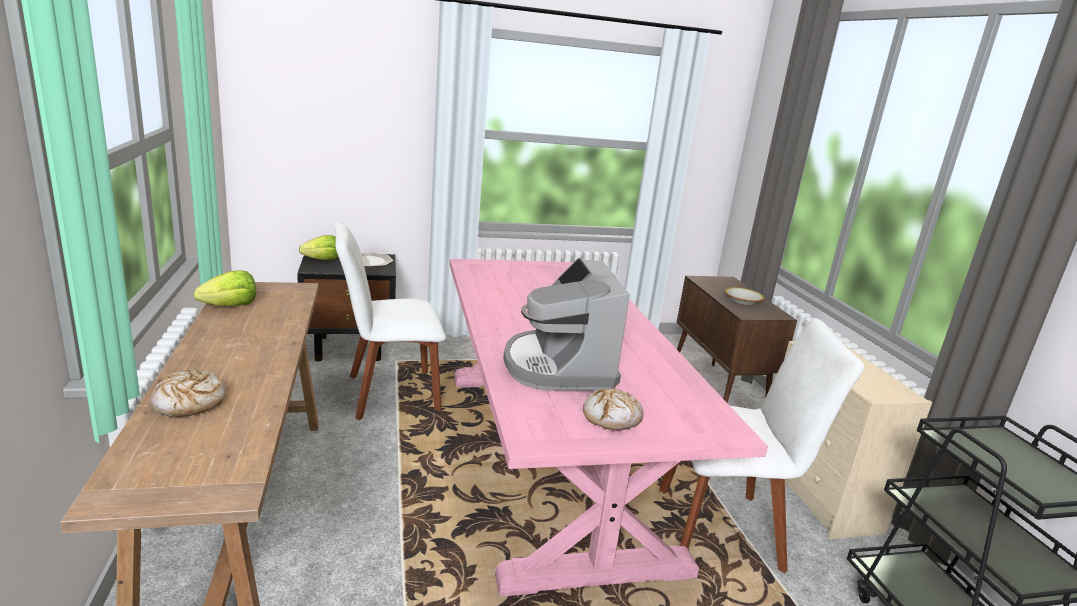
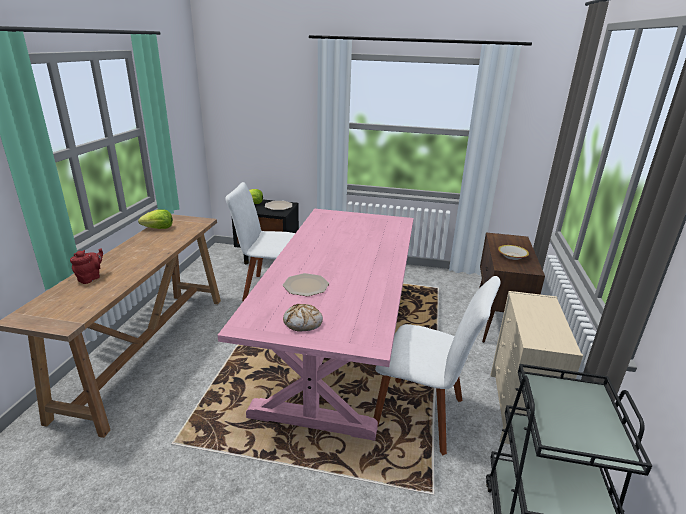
camera: 25 degrees right, 5 degrees up
bread [151,368,226,417] -> red teapot [70,248,103,284]
coffee machine [503,258,630,391] -> plate [283,273,329,296]

